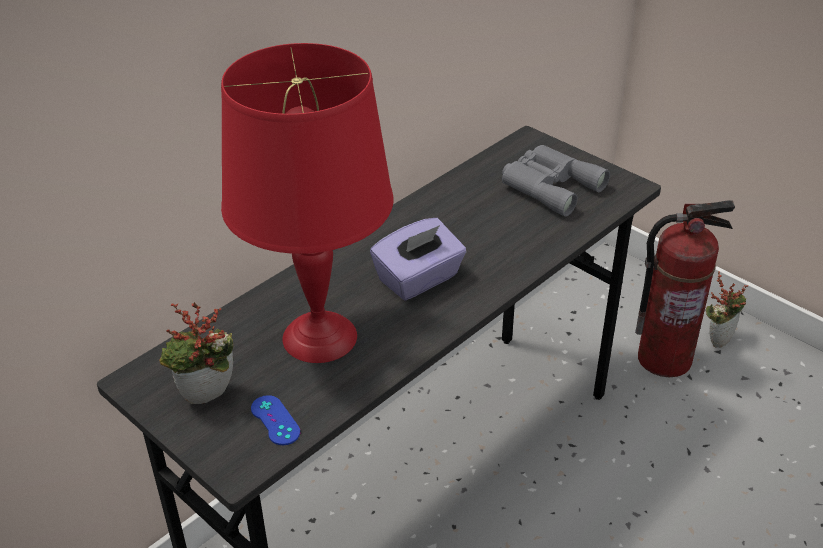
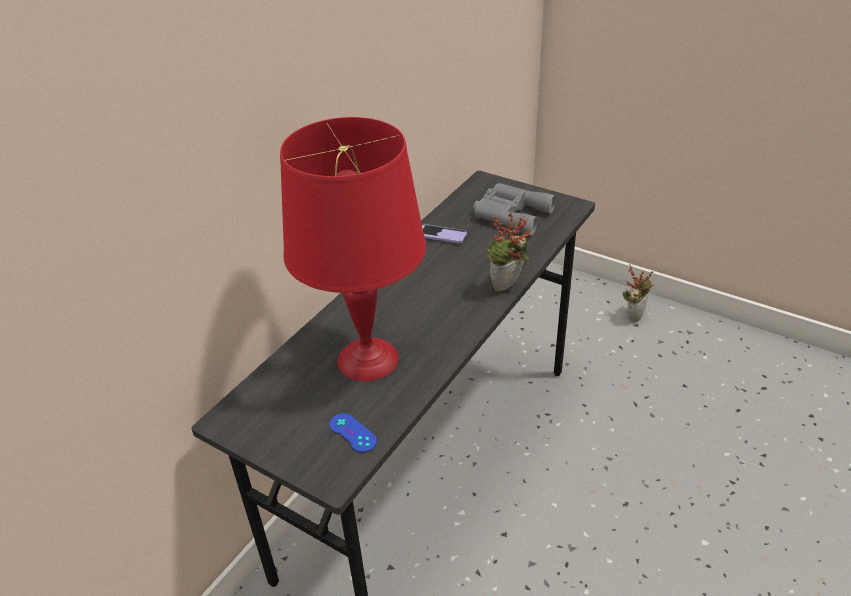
camera: 10 degrees left, 0 degrees up
potted plant [159,302,233,404] -> potted plant moved to [487,213,530,291]
purple tissue box [370,218,467,300] -> none
fire extinguisher [635,200,735,377] -> none
none -> phone [422,224,467,243]

